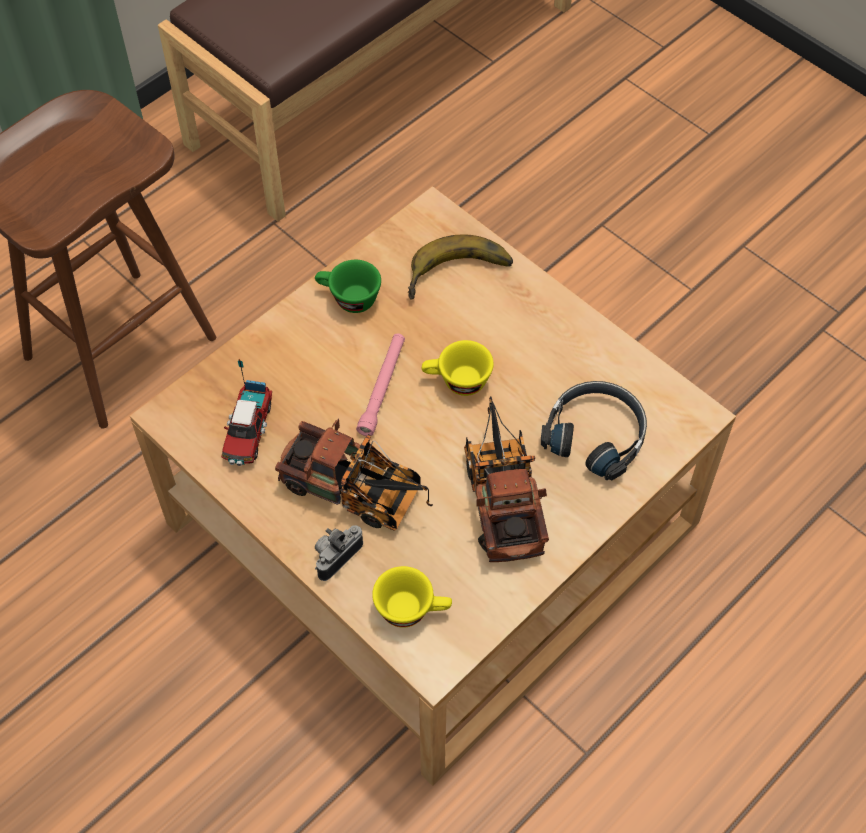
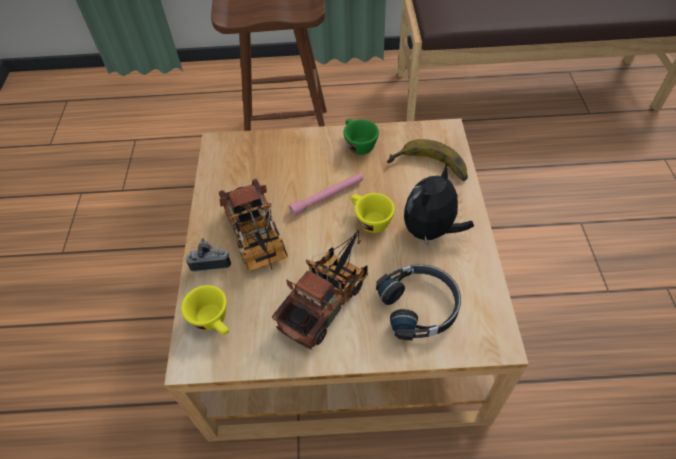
camera: 45 degrees right, 5 degrees down
toy truck [221,358,272,466] -> none
none -> plush toy [404,164,474,248]

